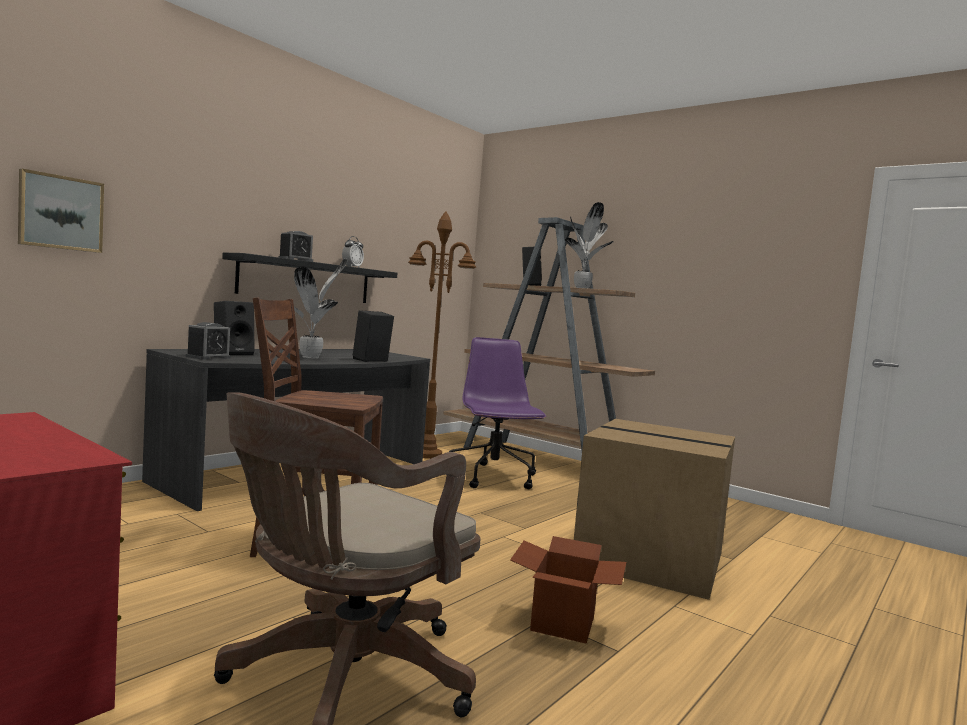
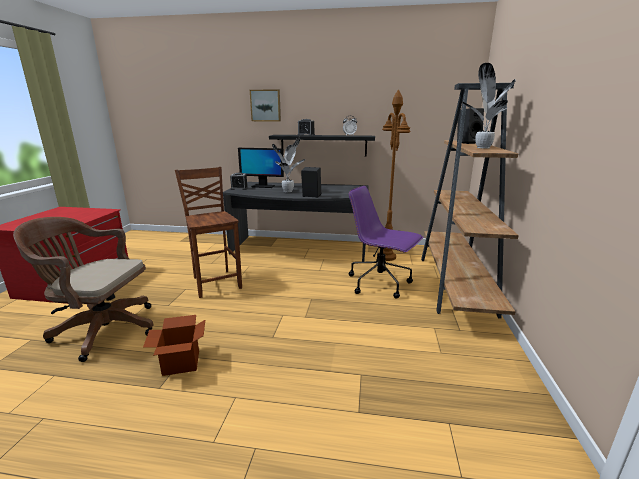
camera: 60 degrees right, 15 degrees up
picture [18,169,104,253] -> picture moved to [250,89,281,121]
black speaker [214,301,255,355] -> monitor [238,148,284,188]
purple office chair [449,337,546,489] -> purple office chair turned 105 degrees counterclockwise [349,186,423,298]
cardboard box [574,419,735,600] -> none

